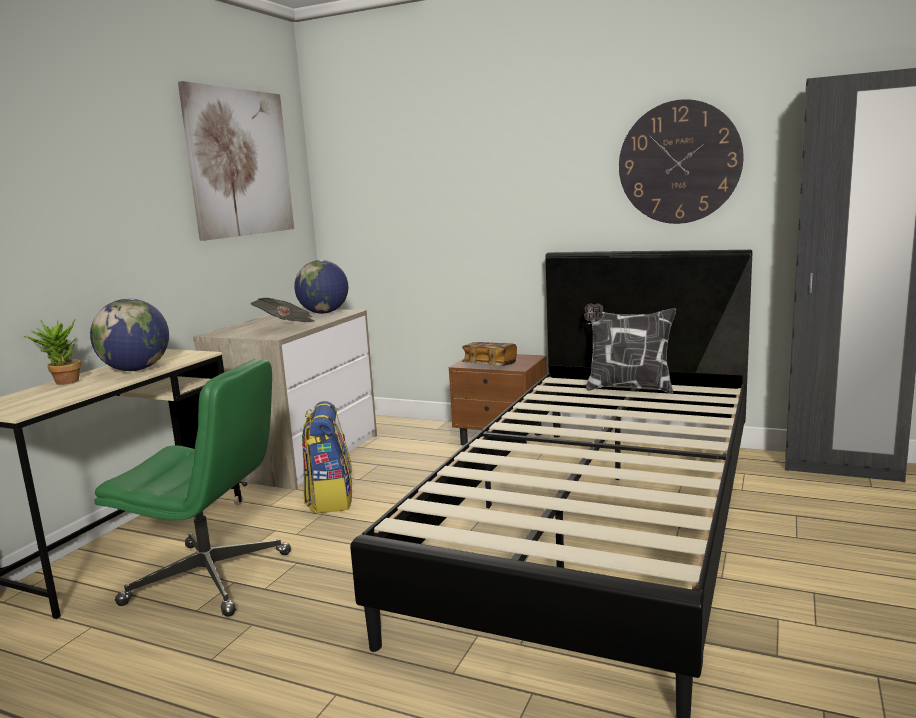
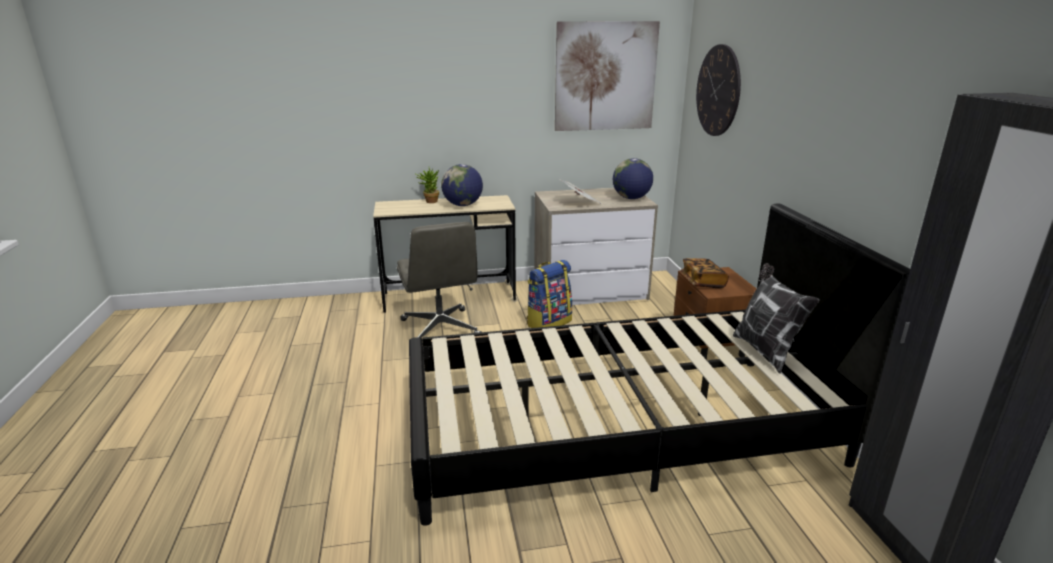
camera: 55 degrees right, 10 degrees up
green office chair [94,359,291,617] -> grey office chair [397,222,481,338]
wall clock [619,99,744,224] -> wall clock moved to [696,44,741,136]

